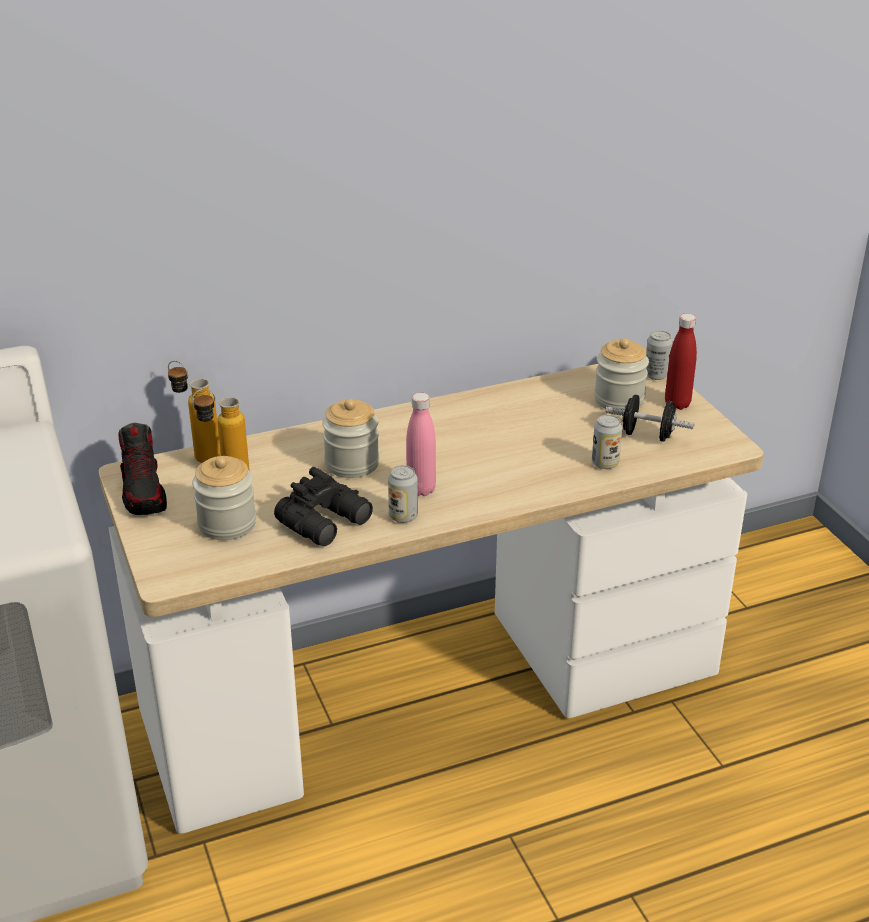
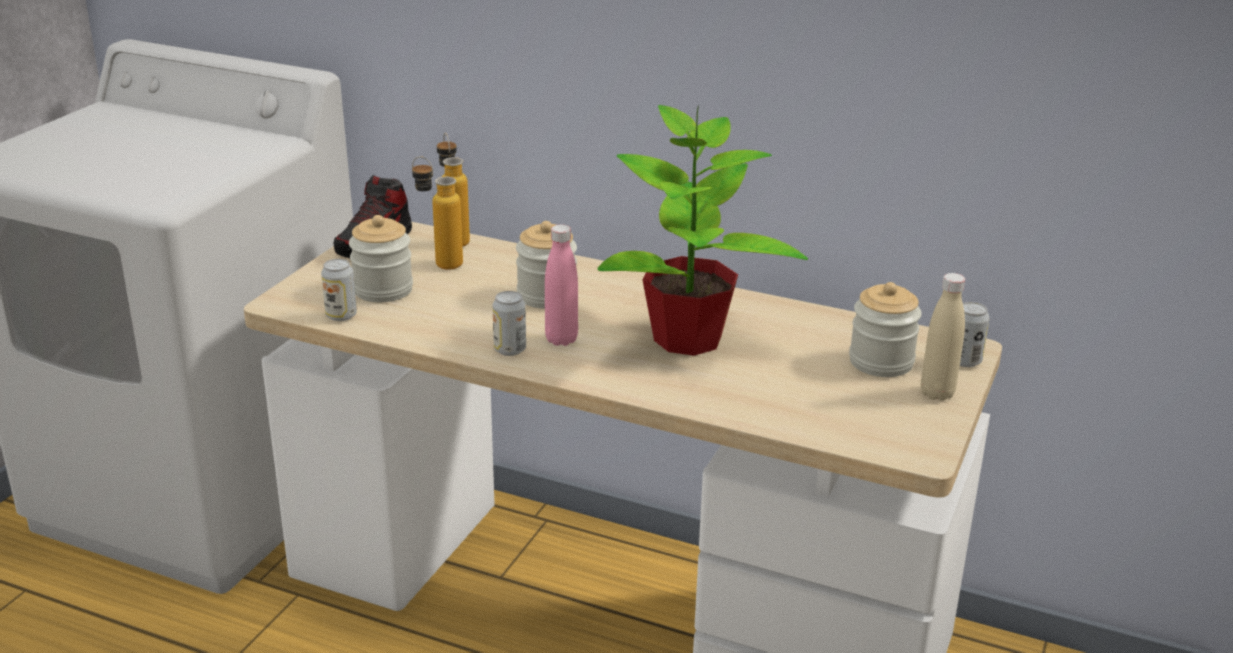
camera: 45 degrees right, 5 degrees down
black binoculars [274,467,373,546] -> none
can [592,415,622,469] -> can moved to [321,259,357,321]
black dumbbell [605,395,694,442] -> none
red bottle [665,313,697,410] -> beige bottle [921,273,965,401]
none -> potted plant [597,105,808,356]

